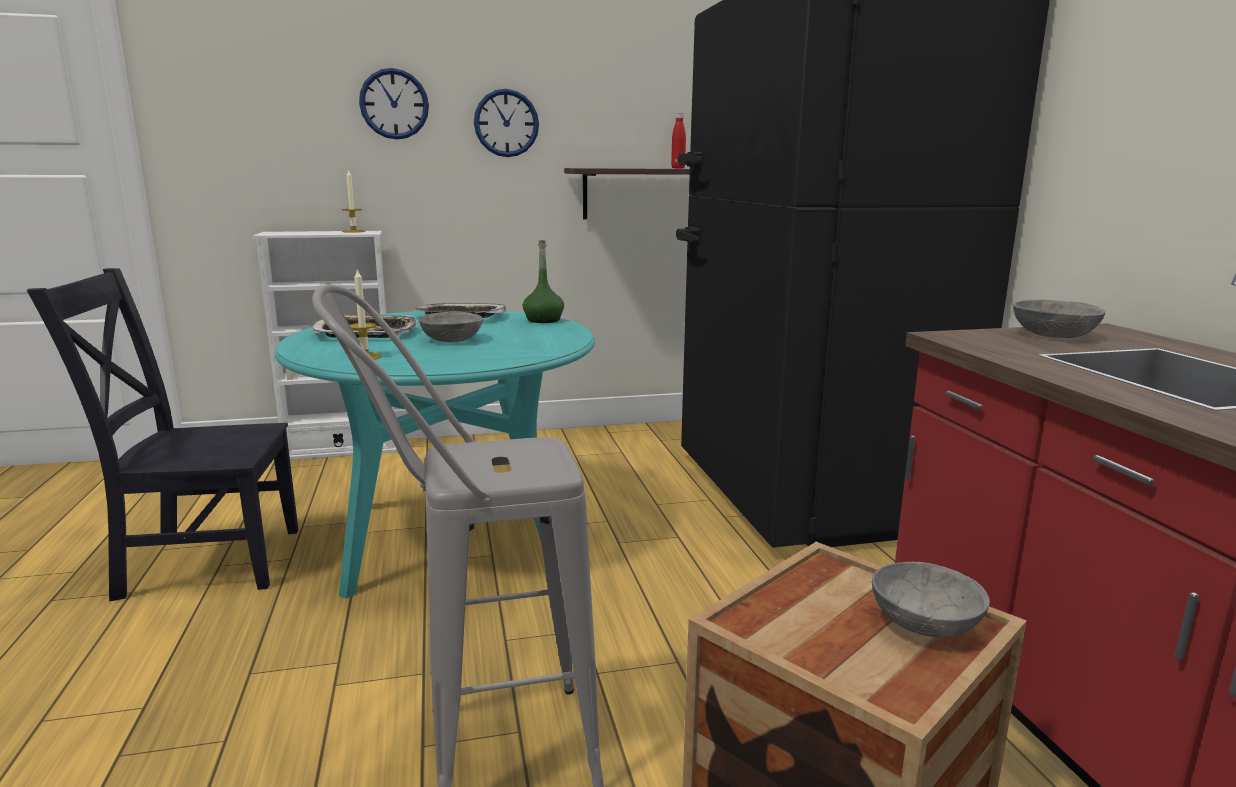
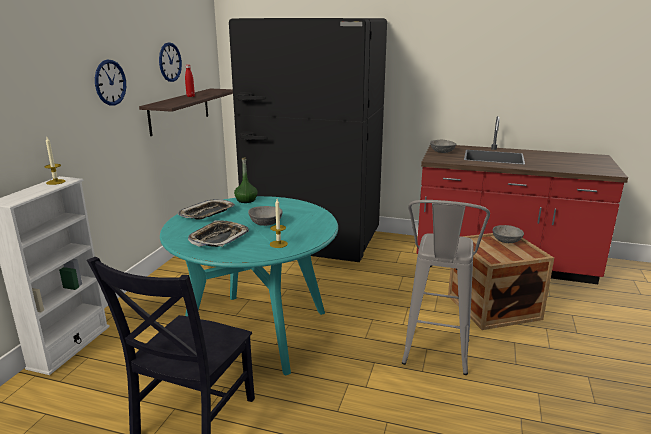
camera: 60 degrees left, 5 degrees up
wall clock [359,68,429,140] -> wall clock moved to [159,42,182,82]

